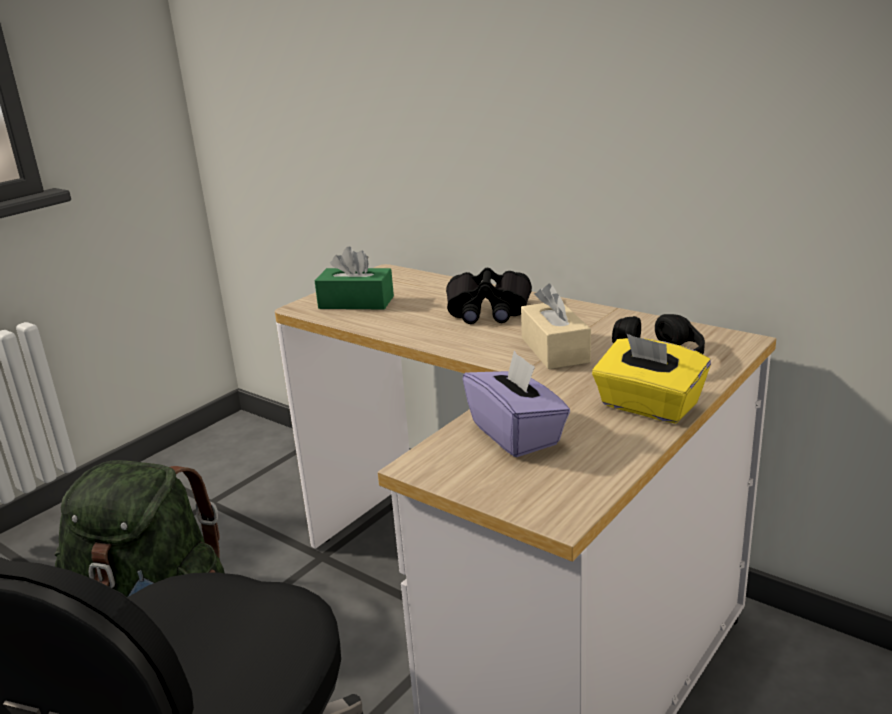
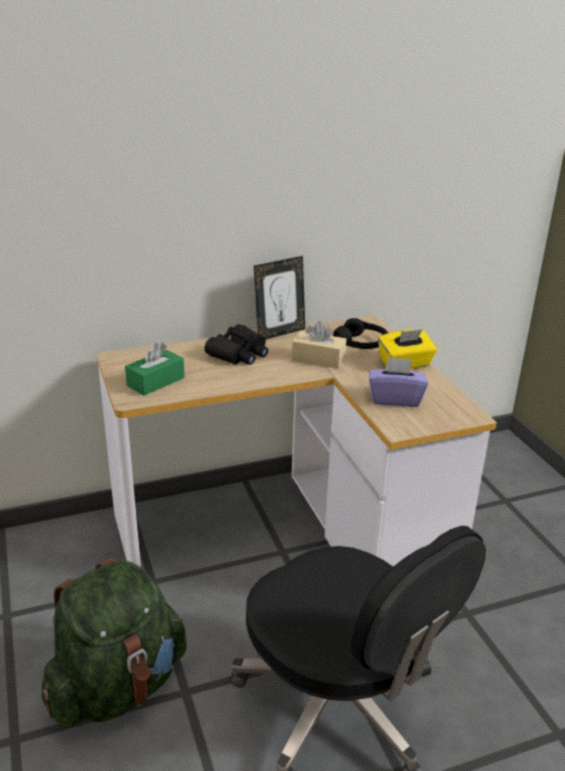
camera: 60 degrees left, 5 degrees up
none -> picture frame [254,256,305,339]

